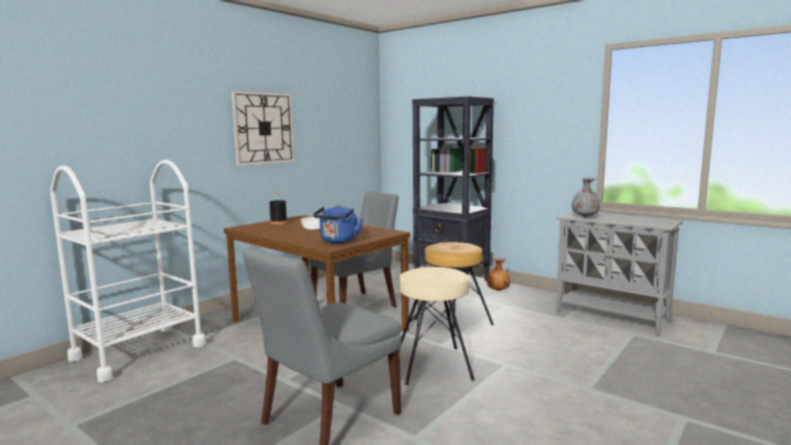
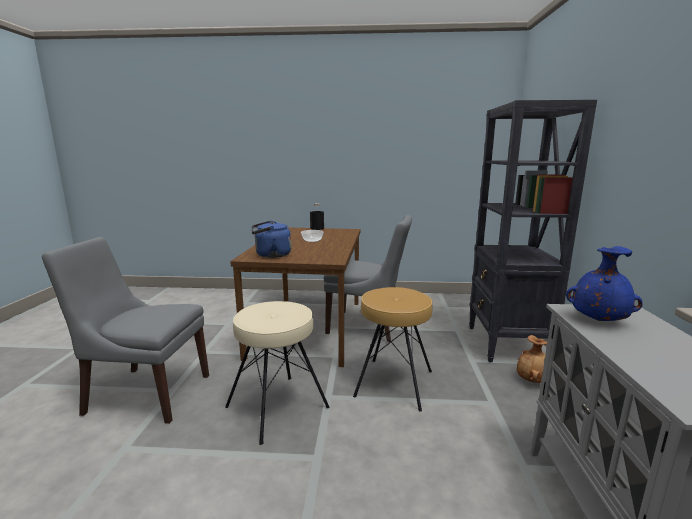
camera: 55 degrees right, 5 degrees up
white cart [50,160,206,382] -> none
wall clock [231,91,295,166] -> none
grey vase [572,178,600,217] -> blue vase [566,246,643,321]

